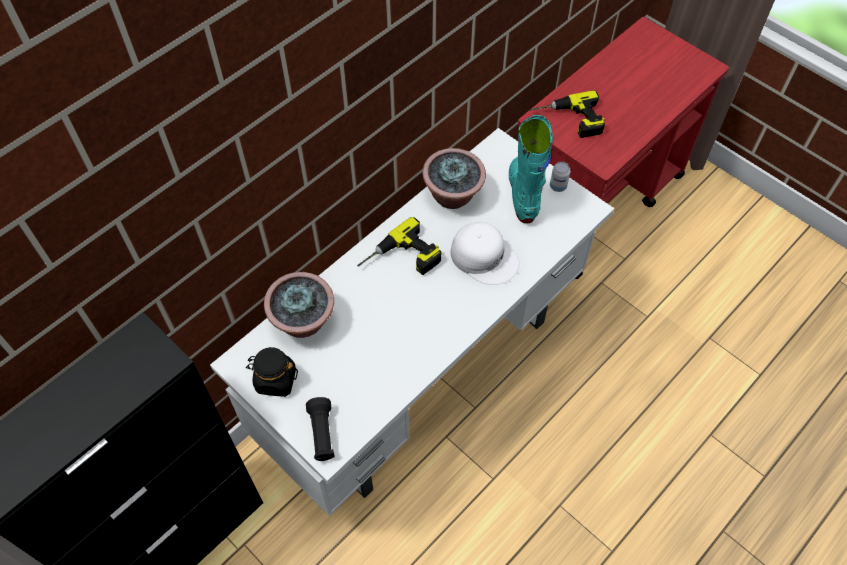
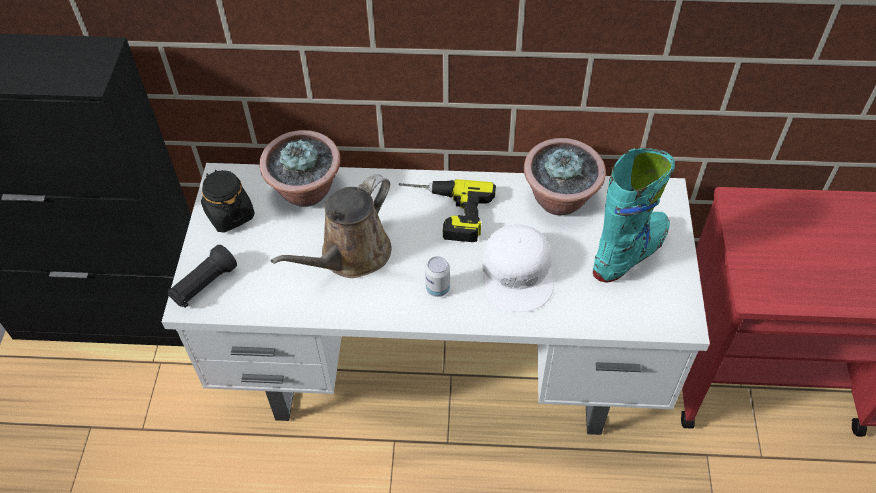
camera: 50 degrees right, 5 degrees down
power drill [530,90,605,138] -> none
can [550,162,571,192] -> can moved to [425,256,450,297]
none -> brown watering can [271,174,391,278]

